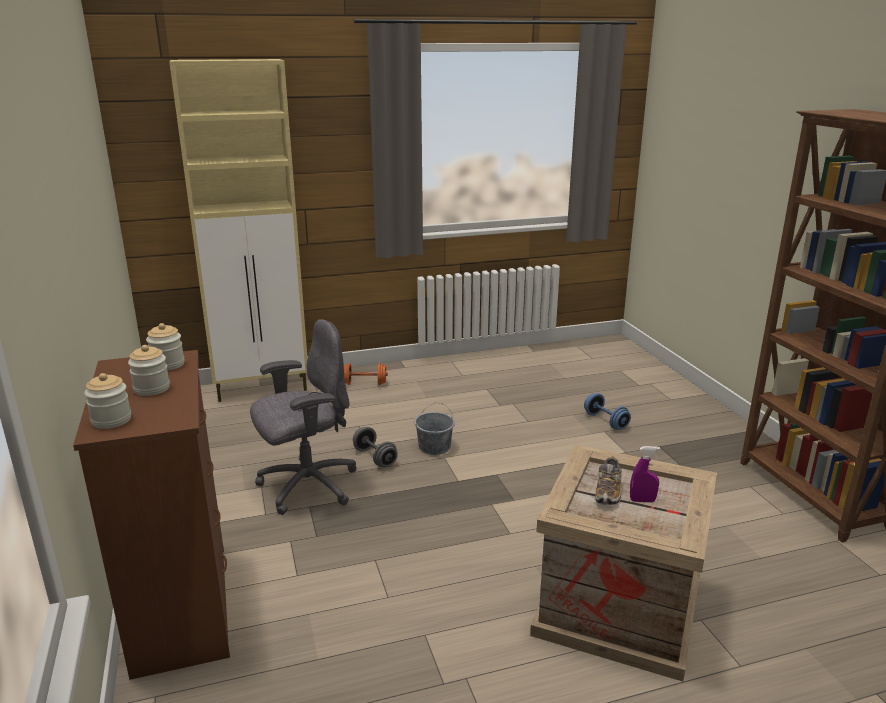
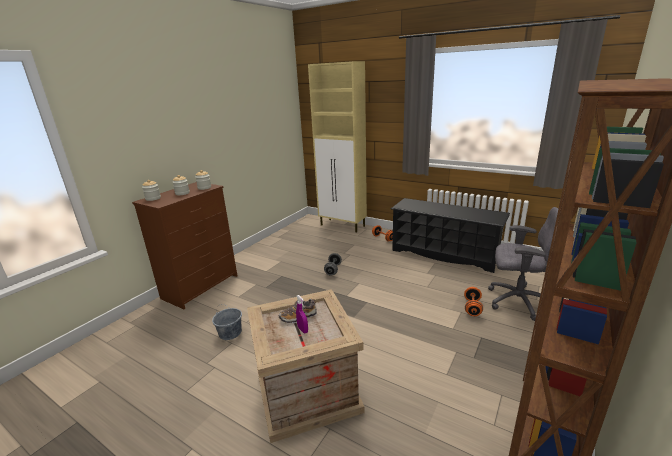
camera: 50 degrees right, 0 degrees up
grey office chair [250,319,357,515] -> grey office chair moved to [488,207,559,321]
grey bucket [415,403,455,455] -> grey bucket moved to [212,304,242,340]
blue dumbbell [584,393,631,430] -> orange dumbbell [464,287,483,316]
none -> black shoe rack [391,198,510,273]

